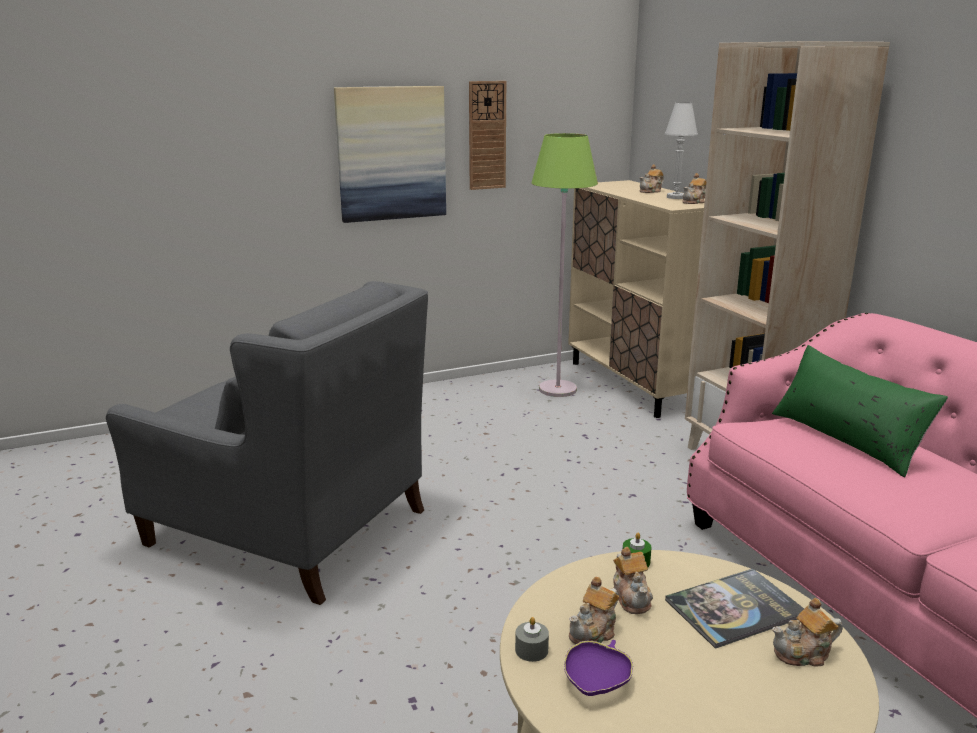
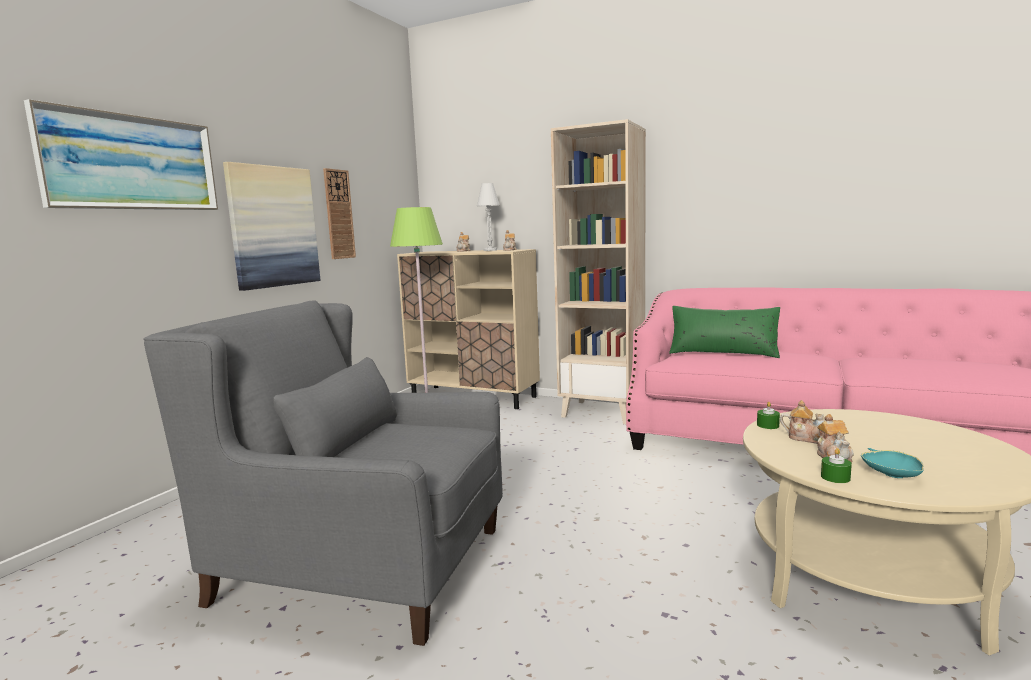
camera: 40 degrees left, 10 degrees down
grey armchair [106,281,428,605] -> grey armchair turned 150 degrees counterclockwise [144,300,503,646]
grey candle [515,617,549,662] -> green candle [821,448,852,483]
purple bowl [564,640,633,696] -> turquoise bowl [861,448,924,478]
book [665,569,804,649] -> none
teapot [772,598,843,666] -> none
none -> picture [24,99,218,210]

